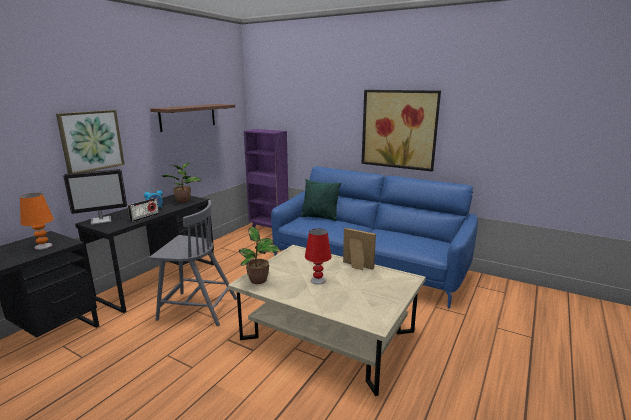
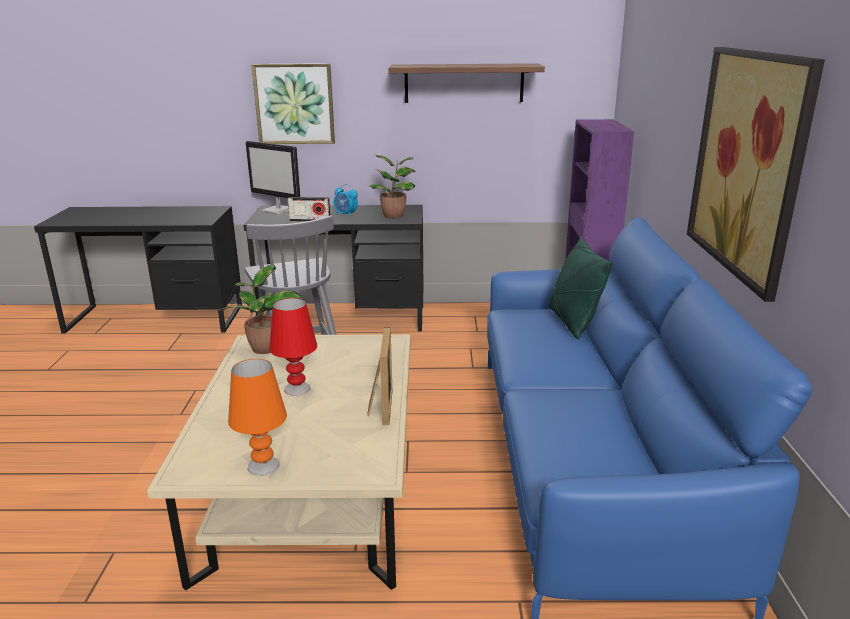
camera: 60 degrees right, 5 degrees up
orange table lamp [20,193,54,250] -> orange table lamp moved to [228,359,287,476]

